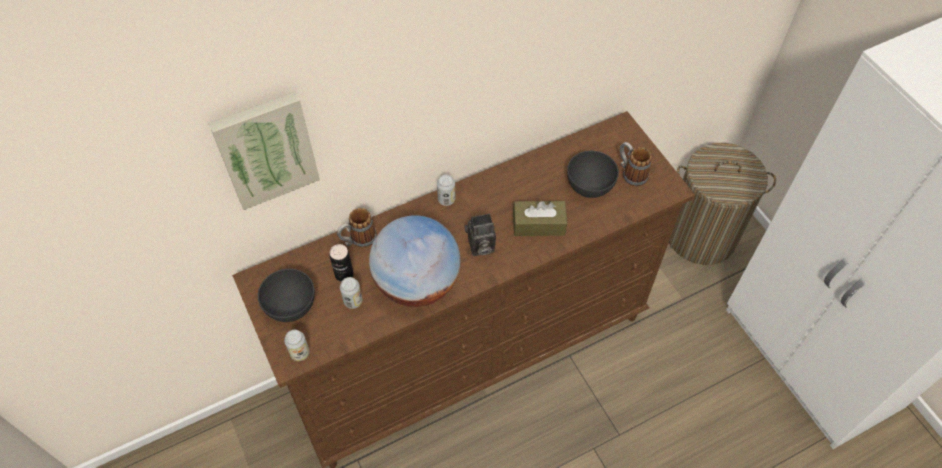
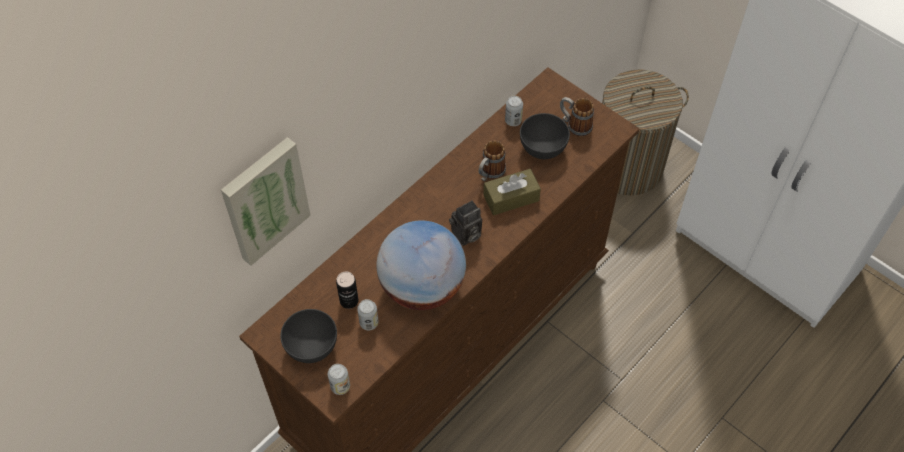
camera: 20 degrees left, 0 degrees up
mug [337,208,377,248] -> mug moved to [478,140,506,181]
can [437,174,455,206] -> can moved to [505,96,523,126]

